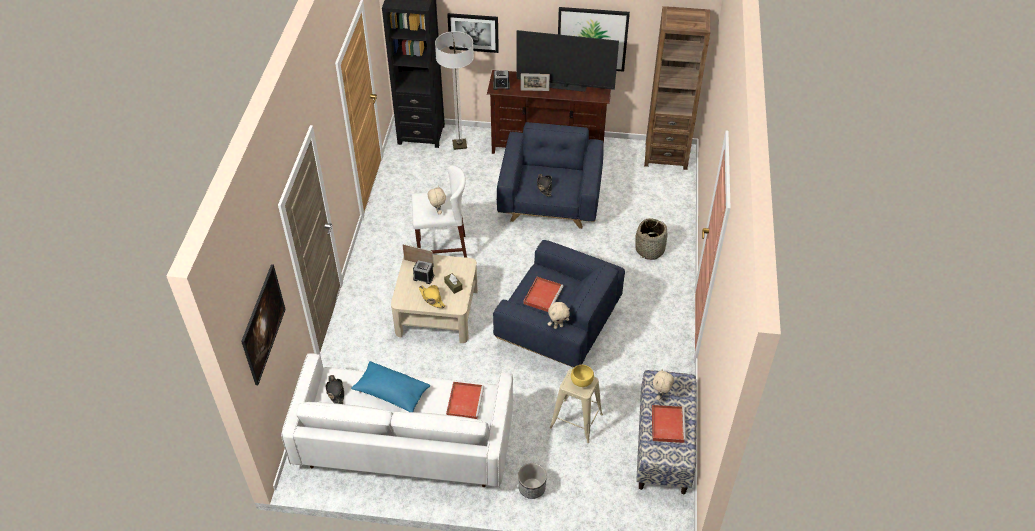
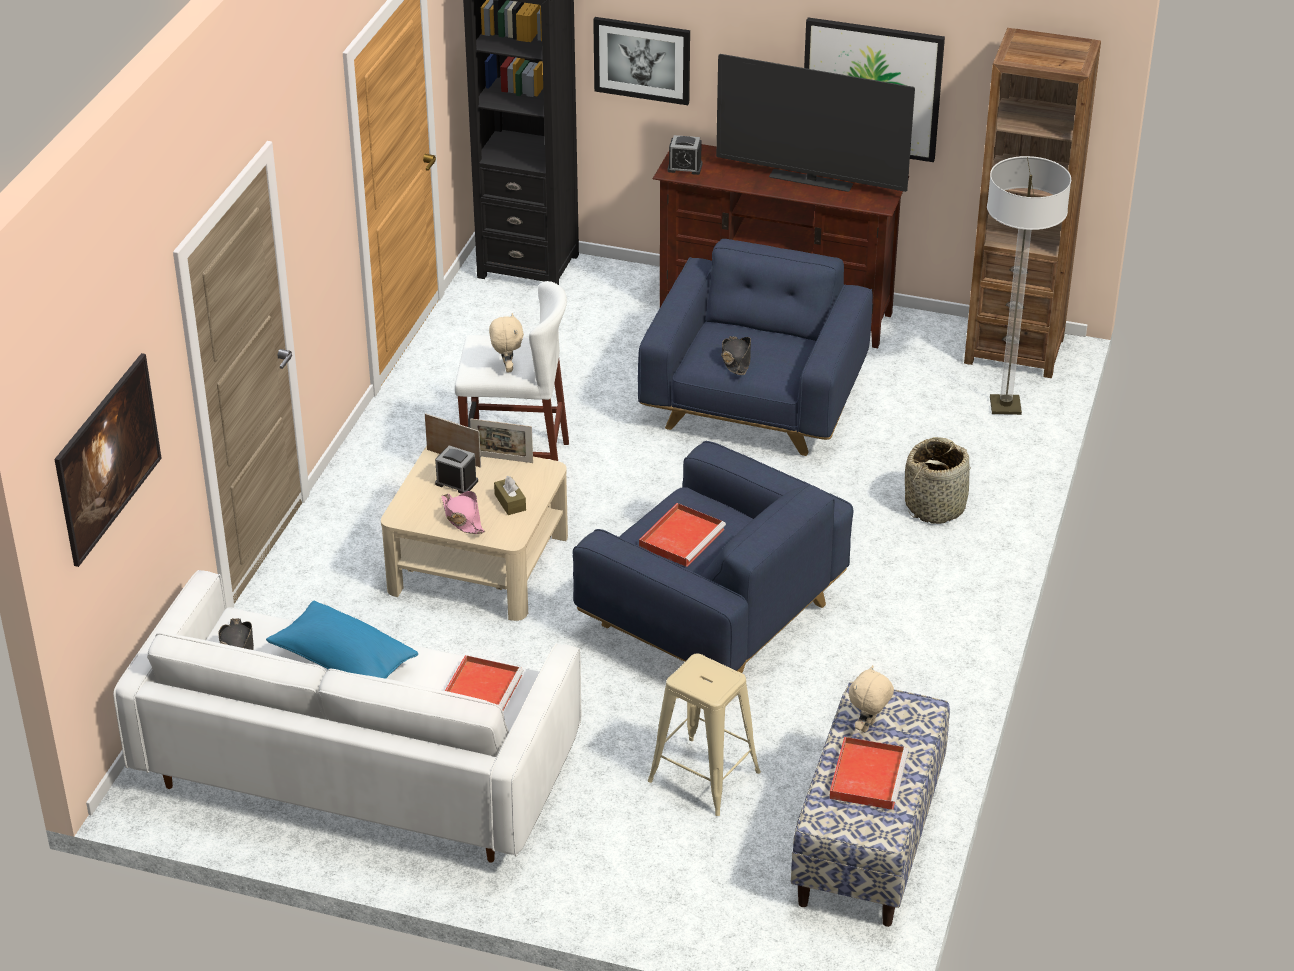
camera: 10 degrees right, 10 degrees down
yellow hat [419,285,446,308] -> pink hat [441,491,485,534]
floor lamp [435,31,474,150] -> floor lamp moved to [987,156,1071,415]
planter [518,463,547,499] -> none
picture frame [521,73,550,91] -> picture frame moved to [470,418,533,463]
beige plush toy [548,302,570,329] -> none
yellow bowl [571,365,594,387] -> none

